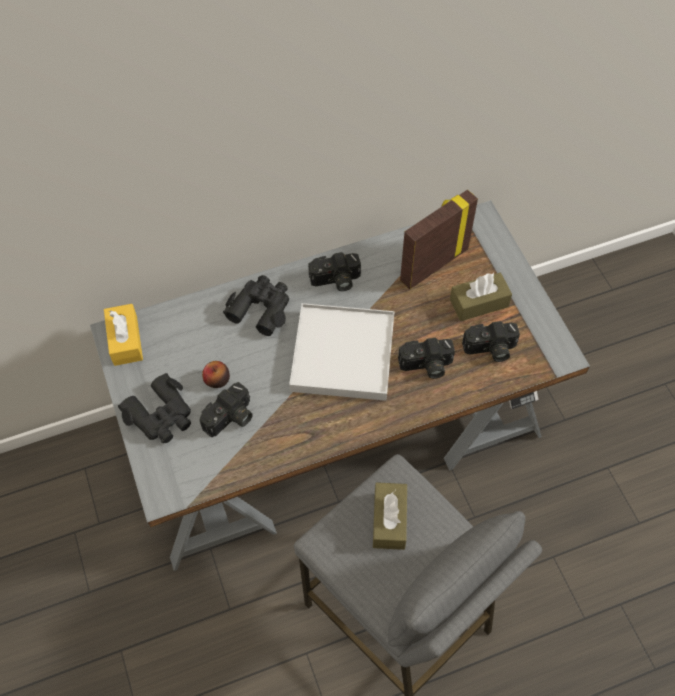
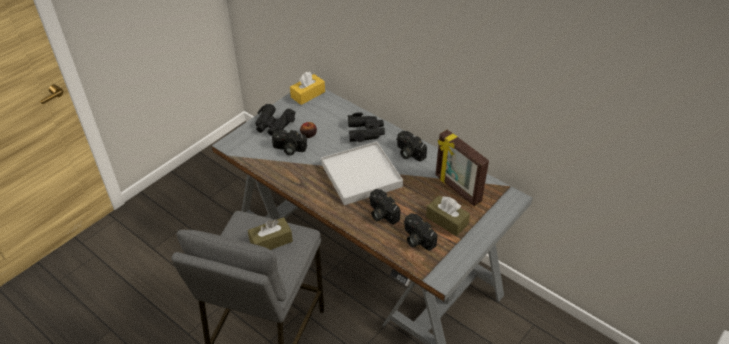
camera: 60 degrees right, 15 degrees down
picture frame [400,190,478,290] -> picture frame turned 150 degrees counterclockwise [435,130,489,206]

